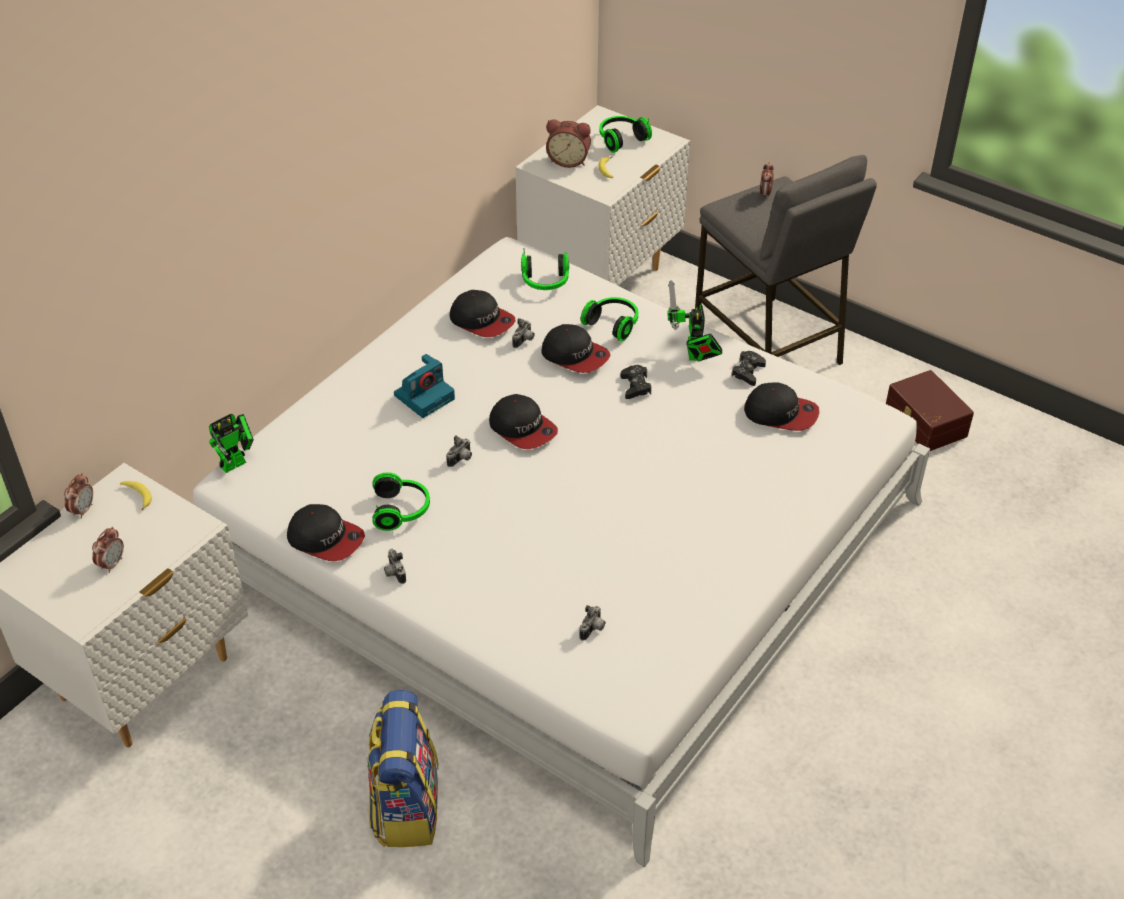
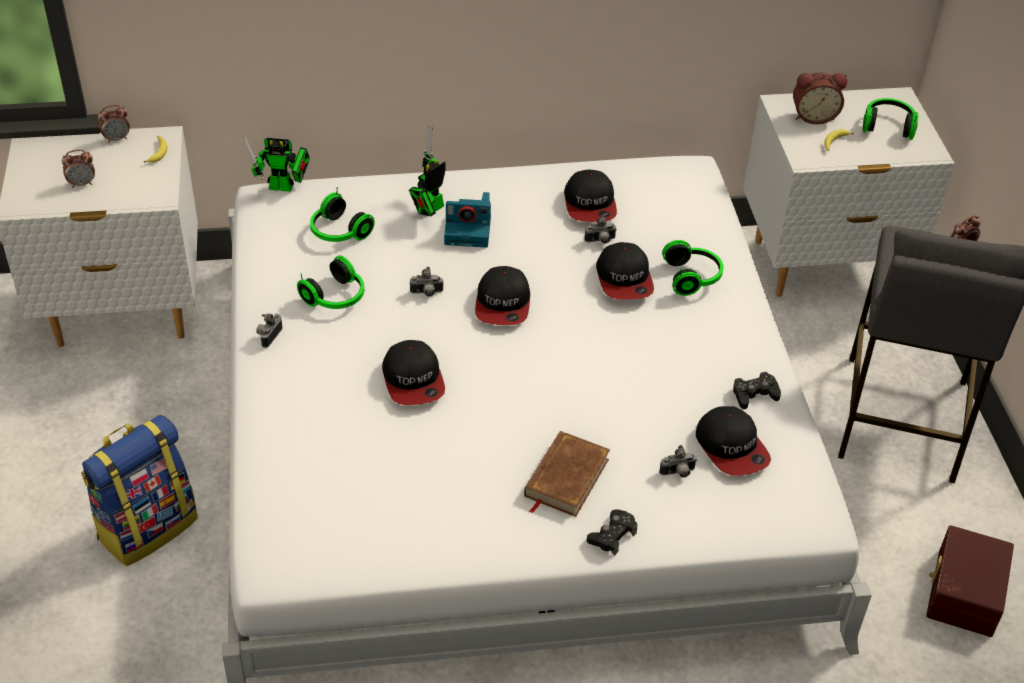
camera: 45 degrees right, 0 degrees up
cap [287,504,365,561] -> cap moved to [382,340,445,405]
headphones [521,248,569,290] -> headphones moved to [310,187,375,242]
alarm clock [546,119,591,168] -> alarm clock turned 60 degrees counterclockwise [793,72,847,124]
camera [579,605,606,640] -> camera moved to [659,445,697,478]
black game controller [620,365,651,399] -> black game controller moved to [587,509,637,556]
toy robot [667,280,722,361] -> toy robot moved to [409,123,446,216]
none -> brown book [524,431,610,517]

